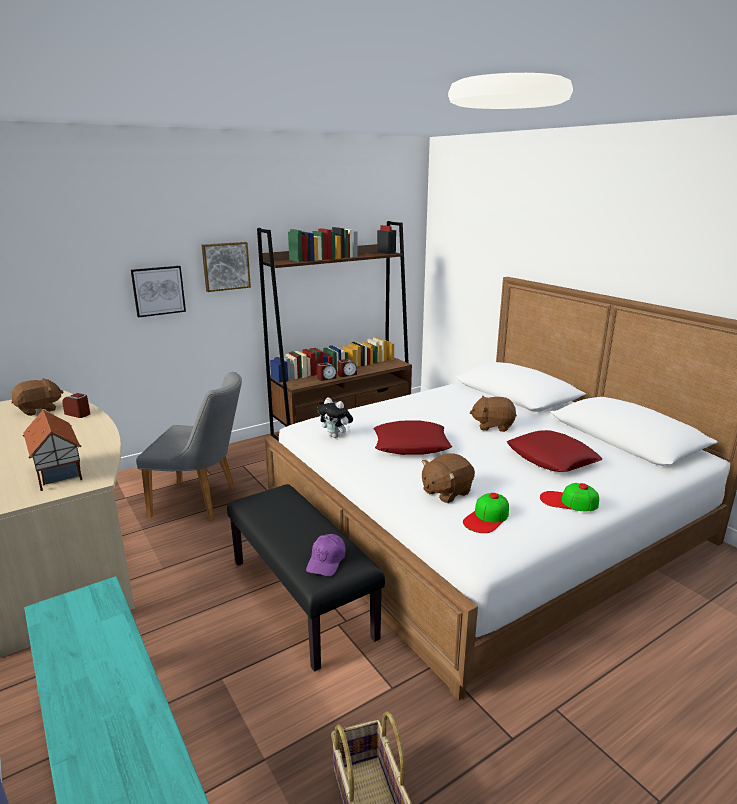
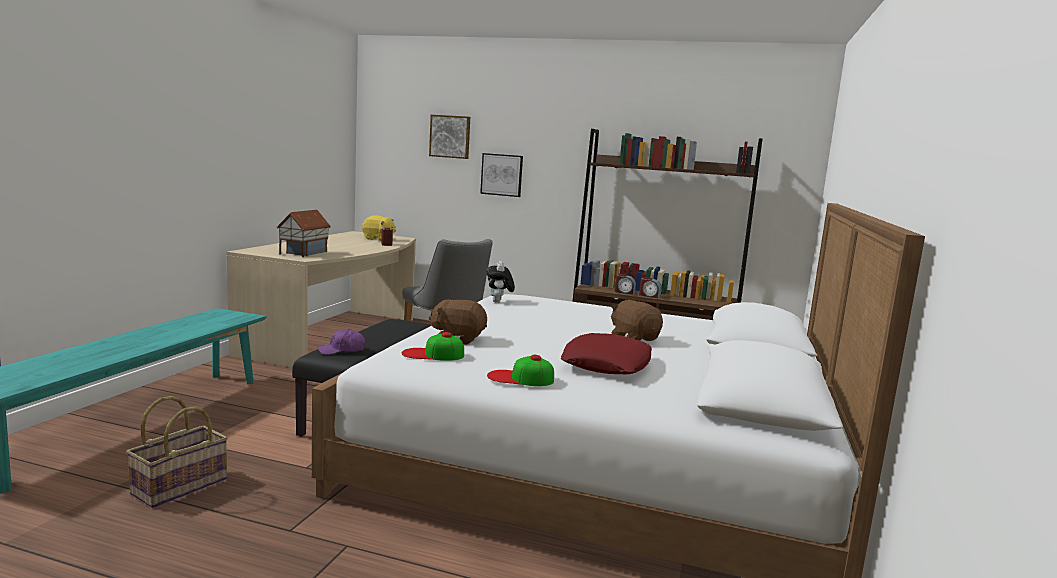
camera: 50 degrees right, 10 degrees down
brown plush toy [11,378,63,416] -> yellow plush toy [362,215,396,241]
picture [202,242,251,292] -> picture moved to [429,115,470,159]
red pillow [373,421,452,455] -> none
cap [540,483,599,511] -> cap turned 60 degrees counterclockwise [487,355,554,386]

